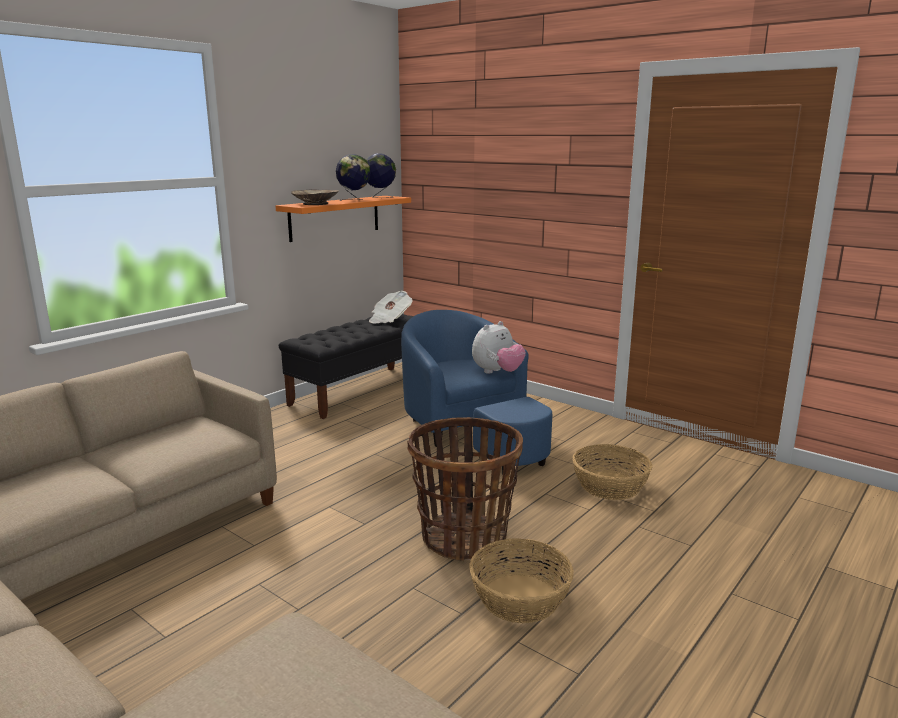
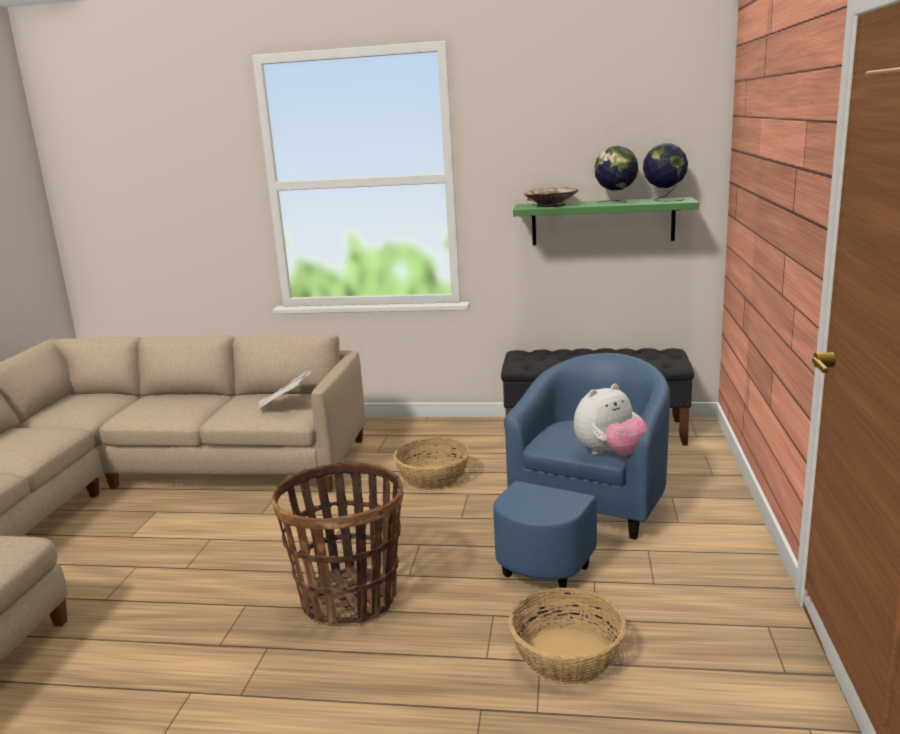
camera: 60 degrees right, 0 degrees up
orange shelf [276,196,411,242] -> green shelf [513,197,699,245]
newspaper [369,291,413,323] -> newspaper moved to [259,370,311,409]
basket [470,538,574,623] -> basket moved to [394,437,470,490]
plush toy [472,321,526,374] -> plush toy turned 45 degrees counterclockwise [574,384,648,456]

